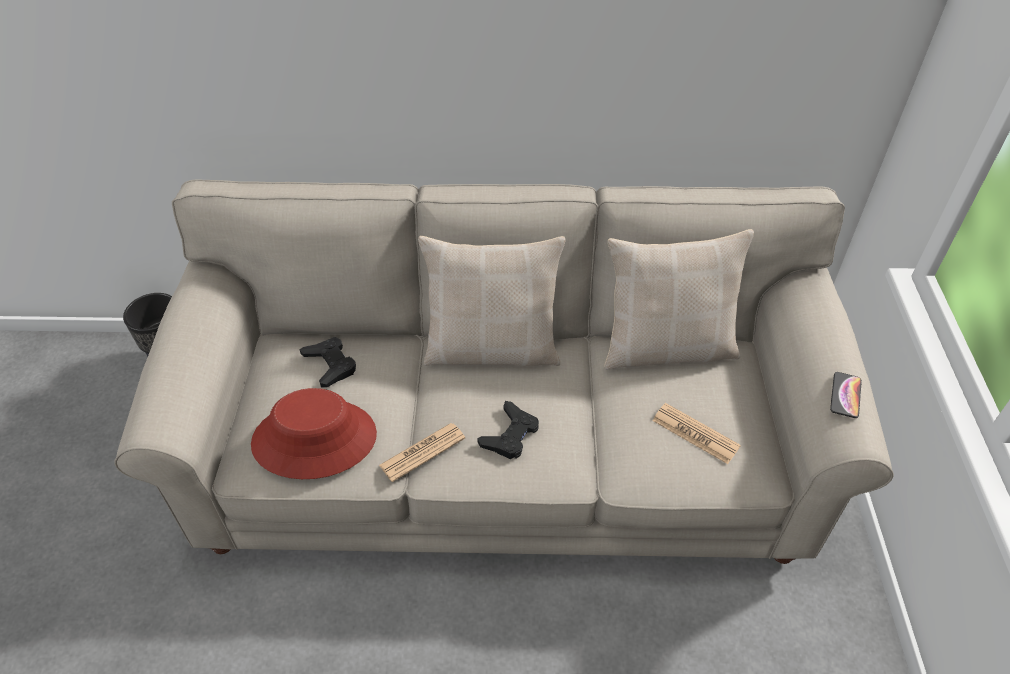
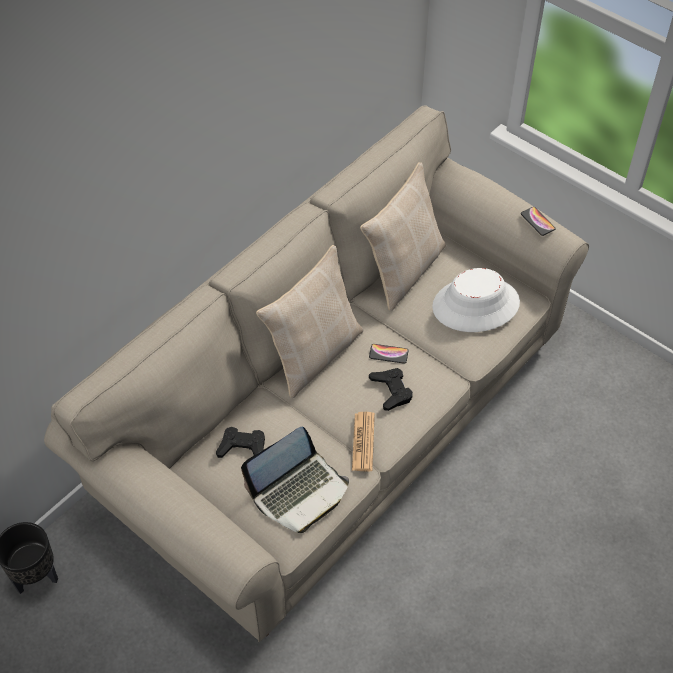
camera: 50 degrees left, 5 degrees up
red hat [251,388,377,479] -> laptop [241,427,349,533]
newspaper [652,403,741,464] -> white hat [432,268,520,332]
none -> phone [369,344,408,364]

